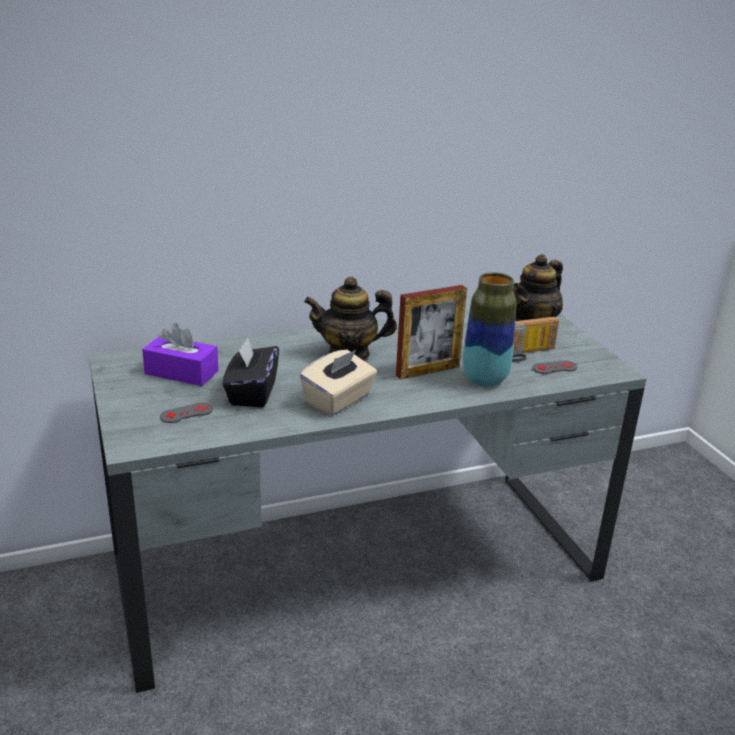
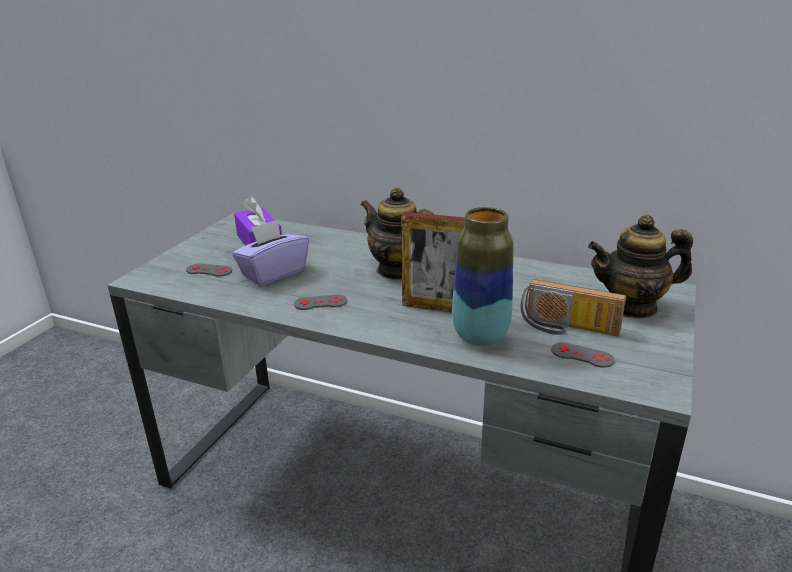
camera: 45 degrees right, 0 degrees up
black tissue box [222,337,279,408] -> purple tissue box [232,219,309,286]
beige tissue box [300,350,377,415] -> grey game controller [294,295,347,310]

